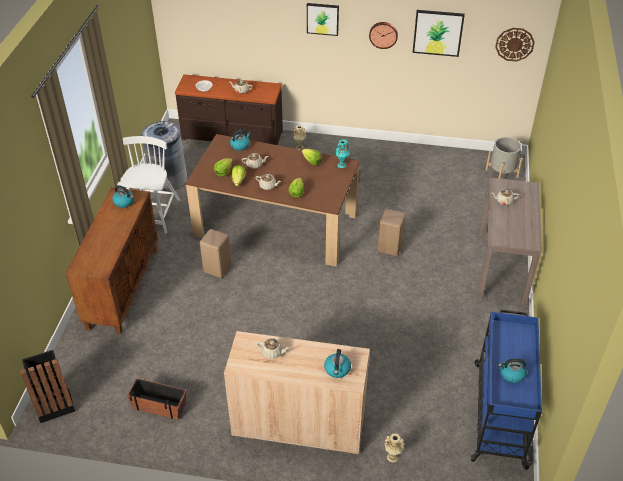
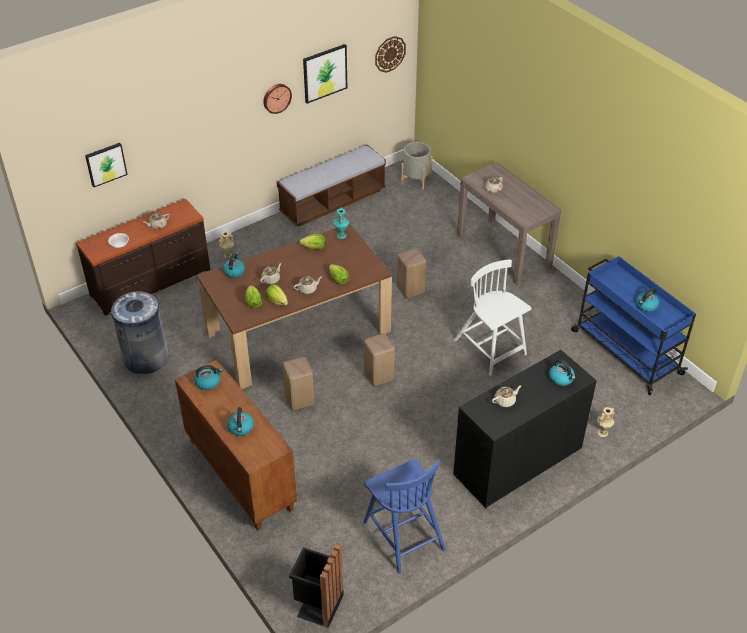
camera: 45 degrees left, 0 degrees up
white chair [117,136,180,234] -> white chair moved to [454,259,531,376]
planter [127,378,187,420] -> blue chair [363,459,446,573]
beige cabinet [224,331,370,455] -> black cabinet [453,350,597,509]
picture [307,3,339,36] -> picture moved to [85,143,128,187]
none -> kettle [227,407,254,436]
none -> bench [277,145,386,227]
none -> beige stool [364,333,395,387]

